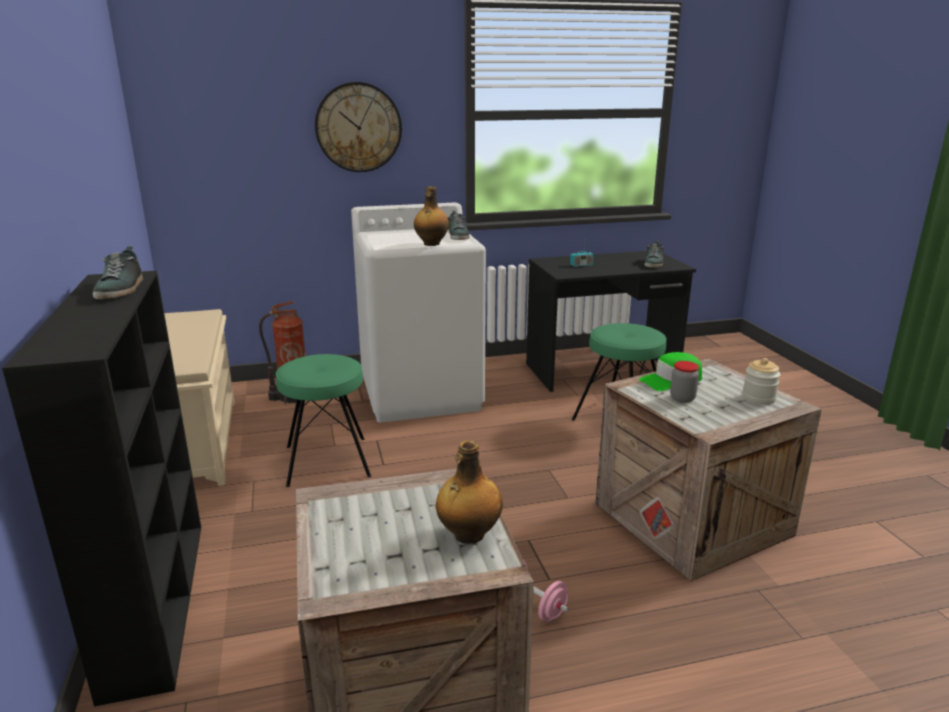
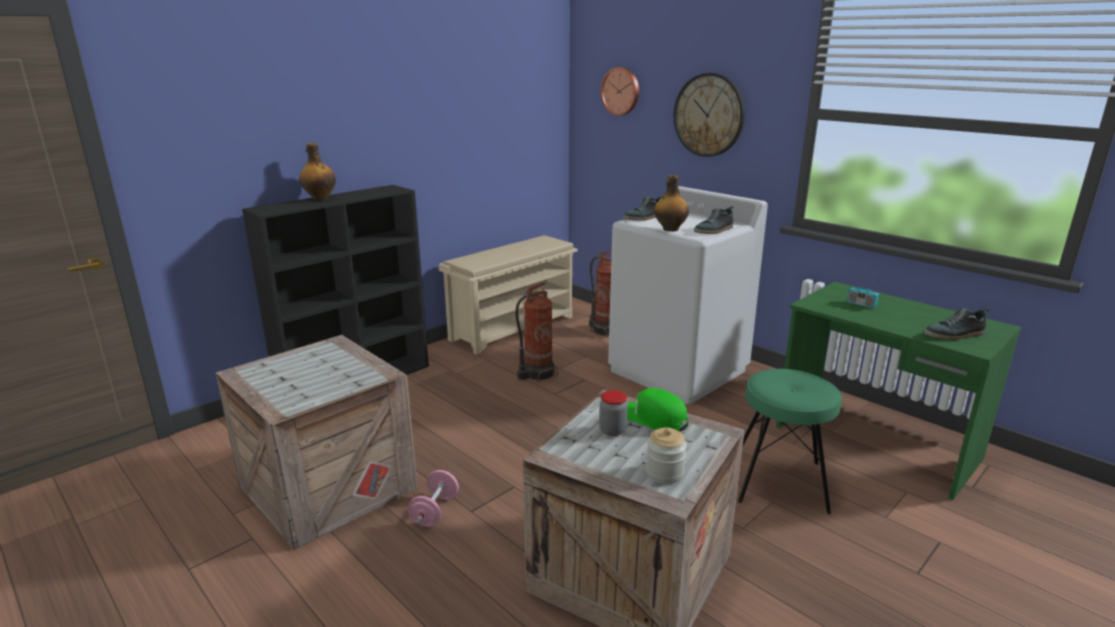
camera: 60 degrees right, 0 degrees up
shoe [93,246,143,299] -> shoe moved to [623,195,663,221]
green stool [276,354,371,487] -> fire extinguisher [515,282,558,381]
bottle [436,440,503,544] -> bottle moved to [299,143,336,201]
black desk [526,251,696,392] -> green desk [776,282,1021,500]
none -> wall clock [601,67,639,116]

